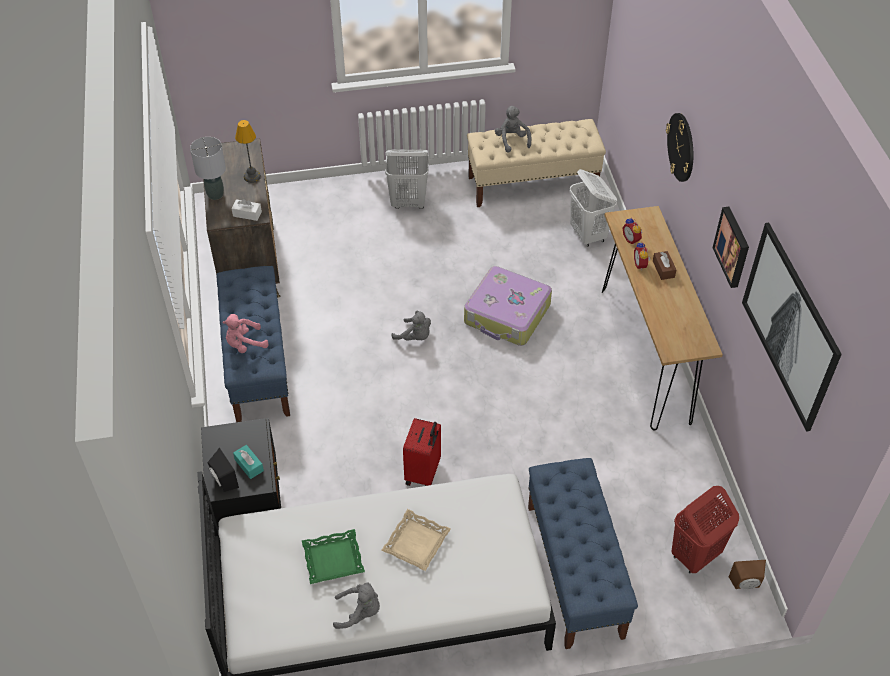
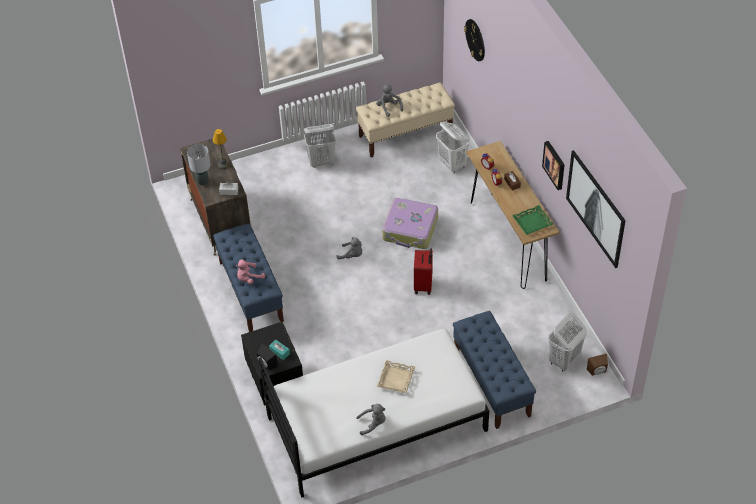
camera: 10 degrees left, 0 degrees up
green tray [302,529,365,584] -> green tray moved to [512,205,553,235]
red suitcase [403,418,441,486] -> red suitcase moved to [414,249,433,295]
wall clock [666,113,693,182] -> wall clock moved to [464,19,485,61]
red laundry basket [671,486,739,573] -> white laundry basket [548,313,587,372]

